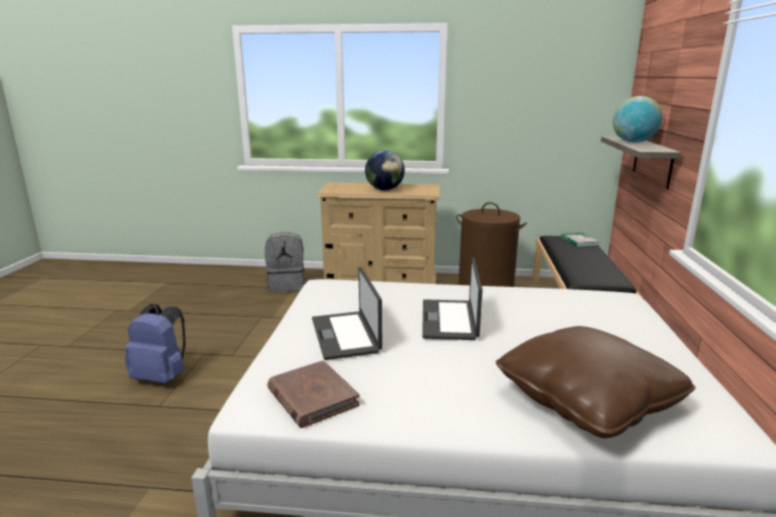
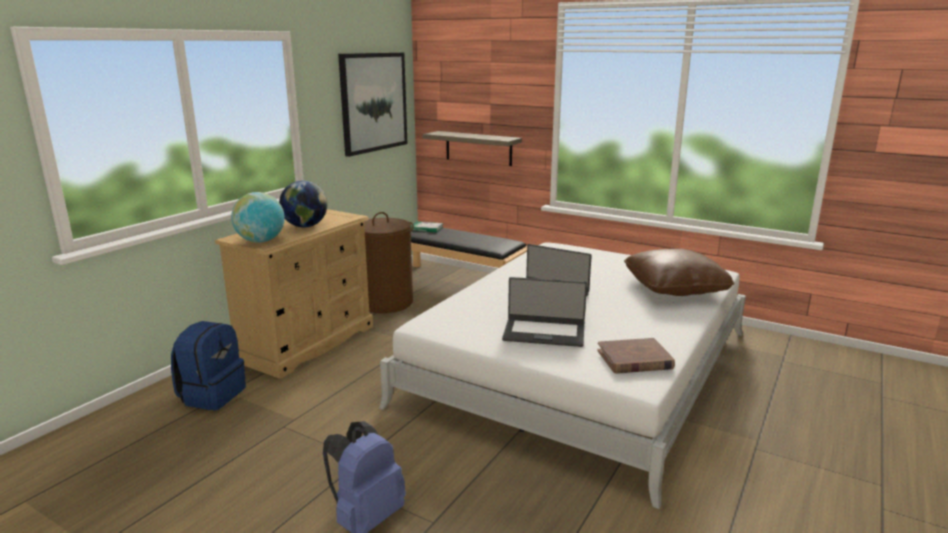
camera: 65 degrees left, 0 degrees up
grey backpack [265,232,305,292] -> blue backpack [171,321,246,410]
globe [613,96,663,143] -> globe moved to [231,192,285,243]
none -> picture [338,53,407,157]

